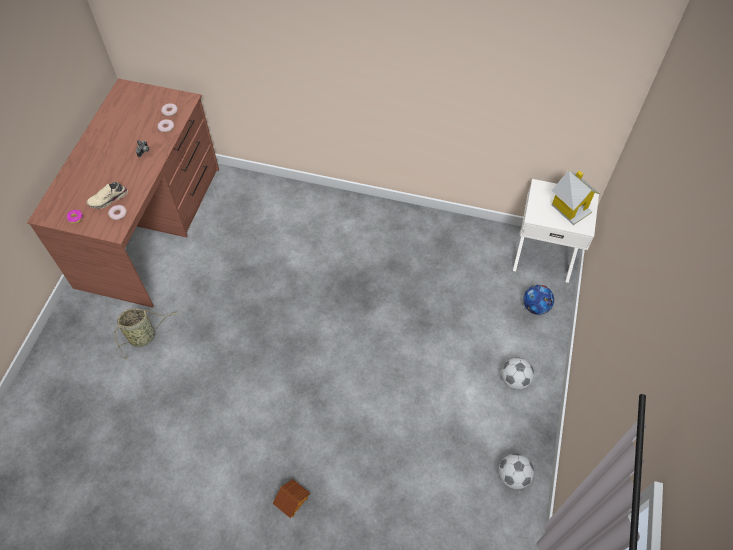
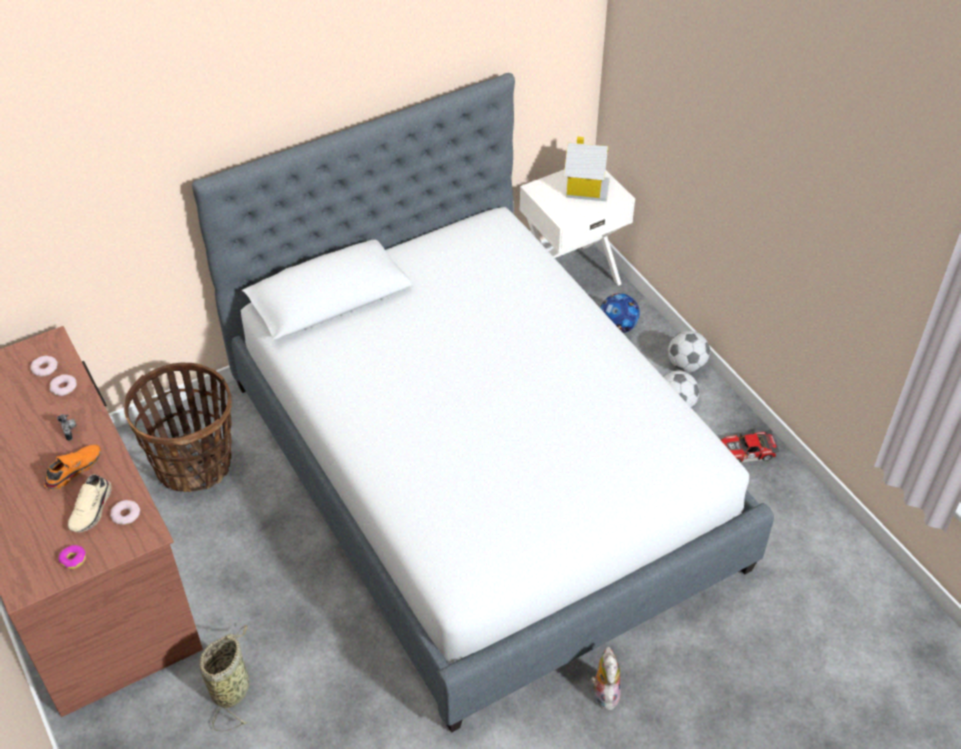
camera: 45 degrees left, 10 degrees down
toy house [272,479,310,518] -> plush toy [591,646,621,710]
football [499,454,534,489] -> football moved to [668,331,710,372]
none -> orange shoe [44,445,101,490]
none -> basket [124,363,232,492]
none -> bed [192,73,774,733]
none -> toy car [721,429,779,463]

